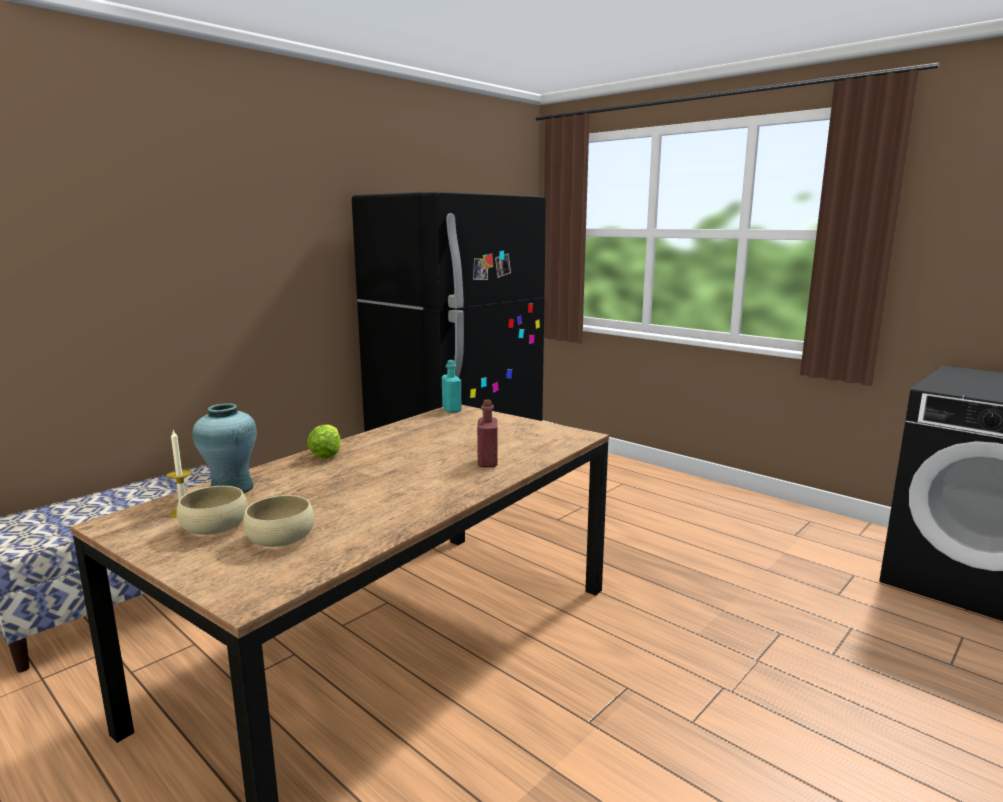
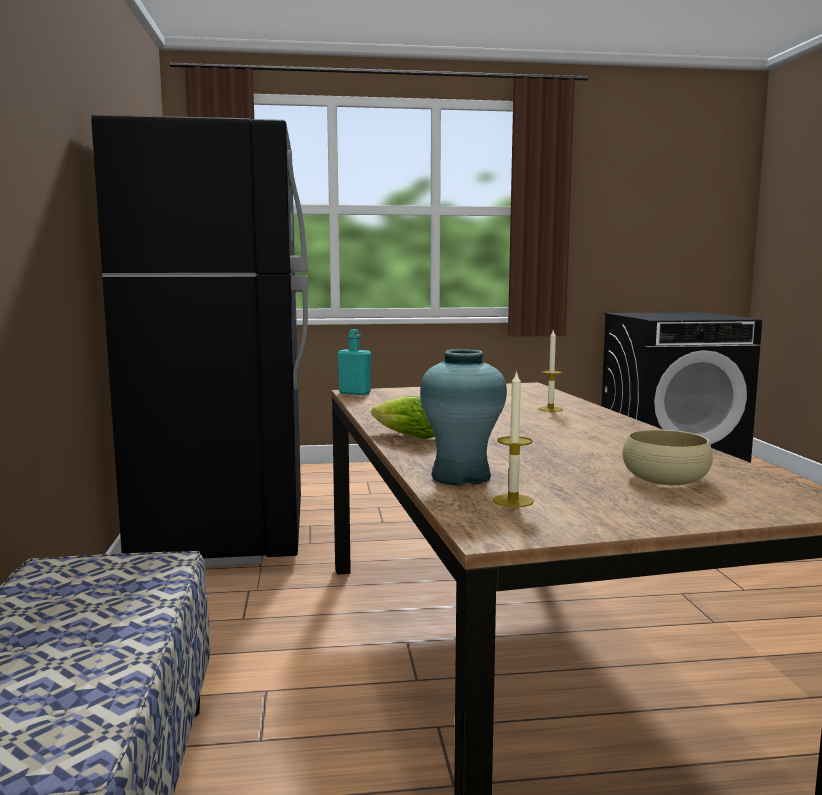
camera: 50 degrees left, 5 degrees down
beige bowl [176,486,248,535] -> none
red bottle [477,399,497,467] -> candle [538,330,563,412]

